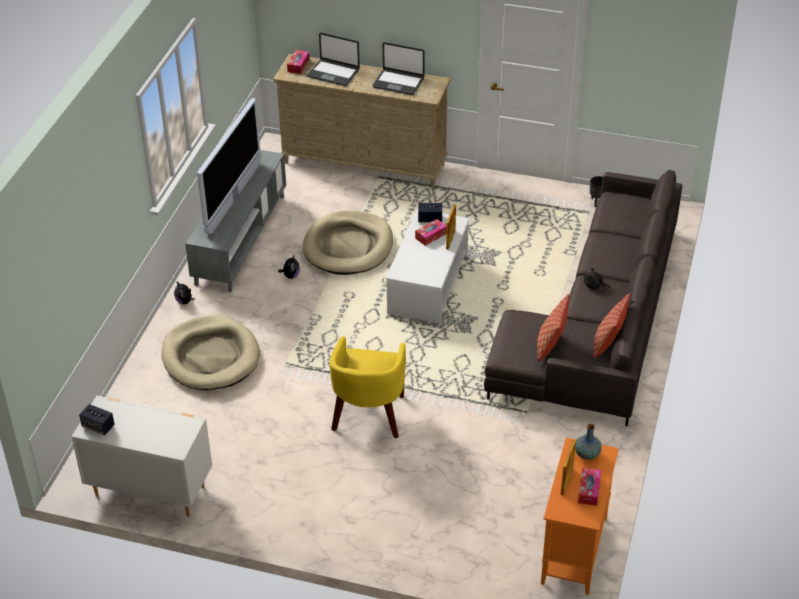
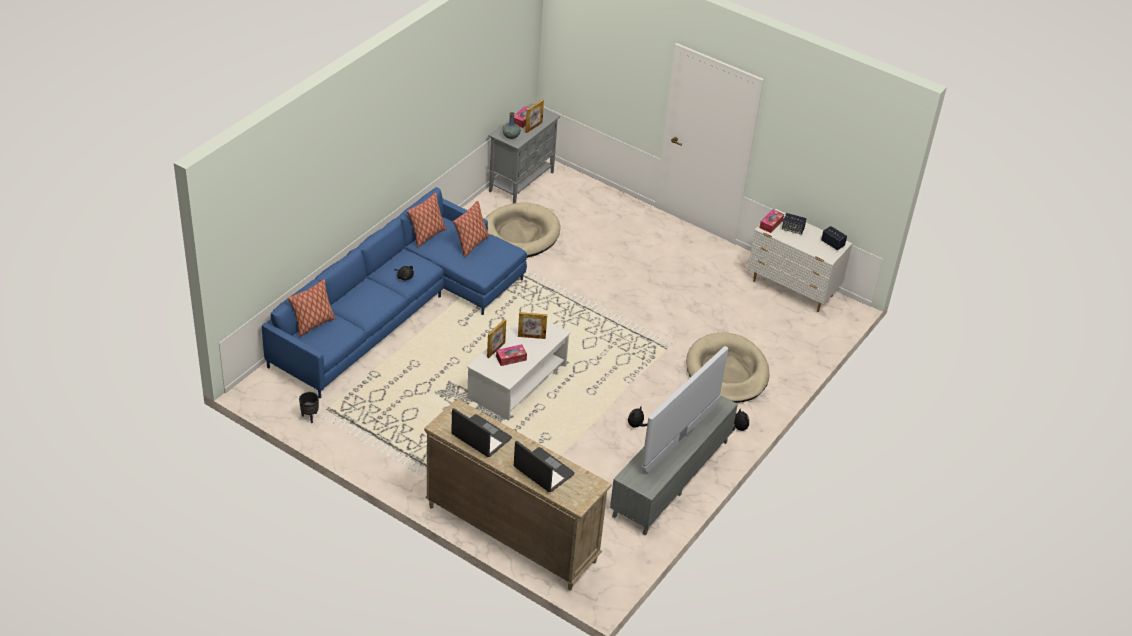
camera: 165 degrees left, 0 degrees up
tissue box [287,50,310,74] -> tissue box moved to [759,209,784,233]
beige dog bed [303,210,393,275] -> beige dog bed moved to [485,202,560,258]
yellow armchair [330,336,406,438] -> none
speaker [418,203,442,223] -> speaker moved to [782,213,807,235]
grey sofa [484,170,682,426] -> blue sofa [262,187,527,398]
orange cabinet [541,438,619,595] -> grey cabinet [489,103,560,204]
none -> pillow [288,279,336,337]
none -> picture frame [518,312,547,339]

